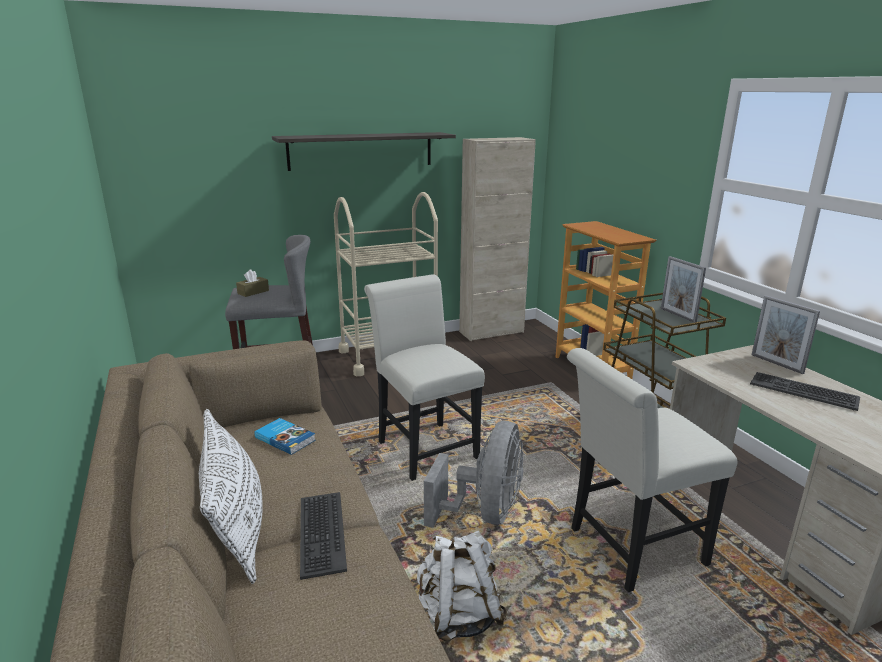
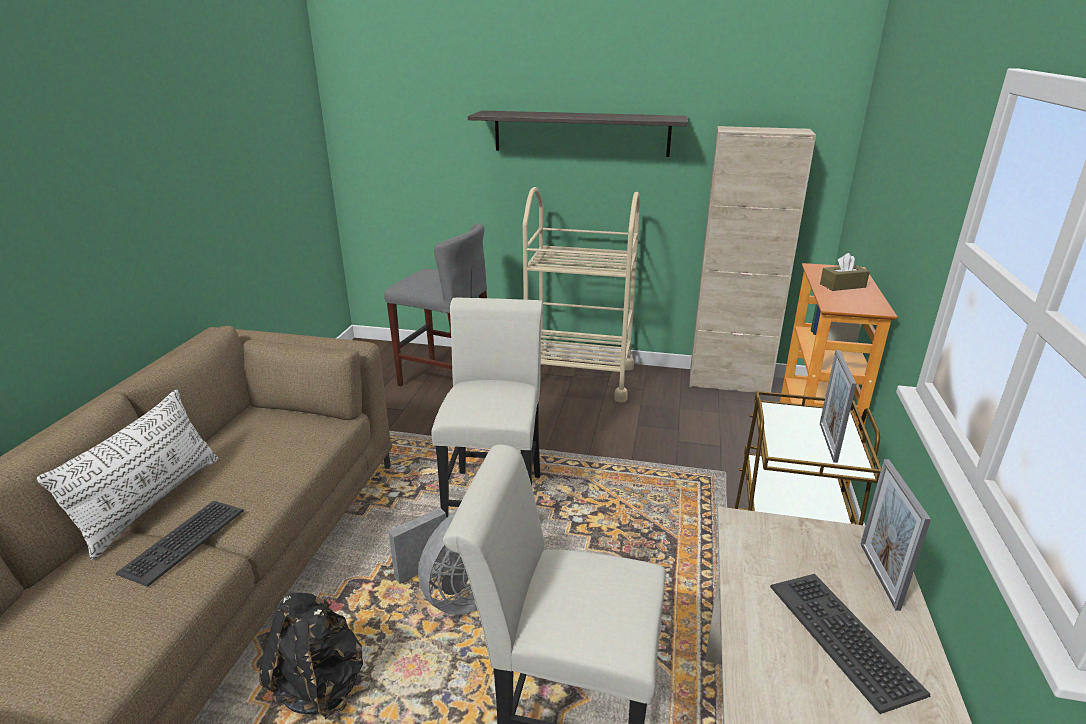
camera: 35 degrees right, 5 degrees up
brown tissue box [236,269,269,297] -> brown tissue box moved to [820,253,870,291]
book [254,418,316,455] -> none
white backpack [417,531,507,641] -> black backpack [259,593,363,719]

